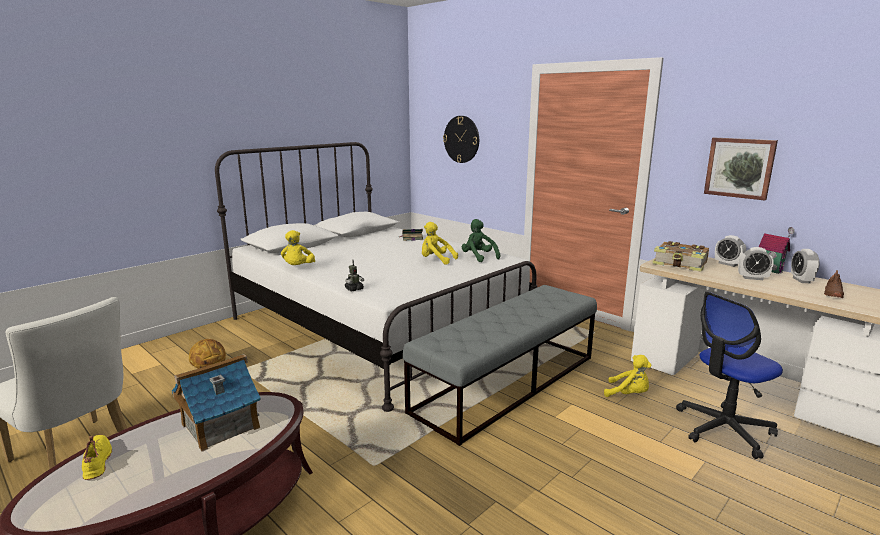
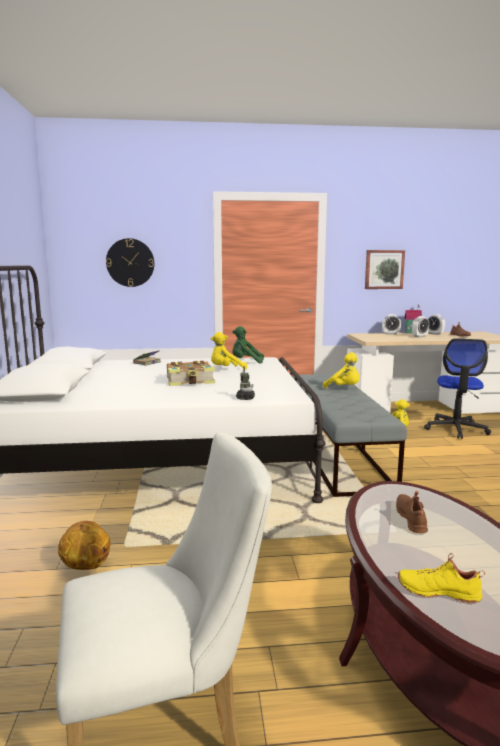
camera: 50 degrees left, 5 degrees down
toy house [172,354,261,452] -> brown shoe [396,491,428,533]
yellow plush toy [281,230,315,265] -> yellow plush toy moved to [323,352,360,388]
book [652,241,709,272] -> book moved to [167,361,215,386]

